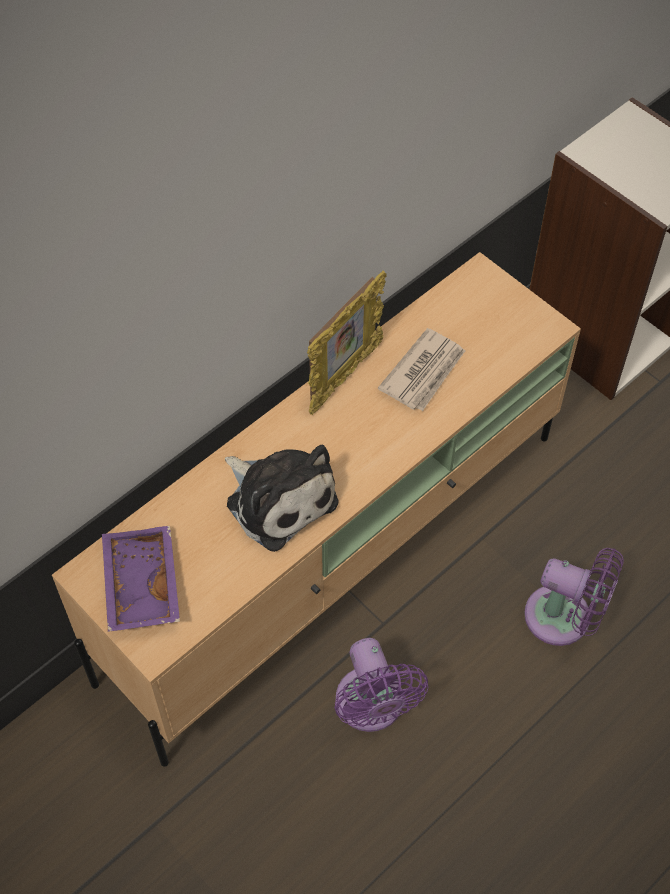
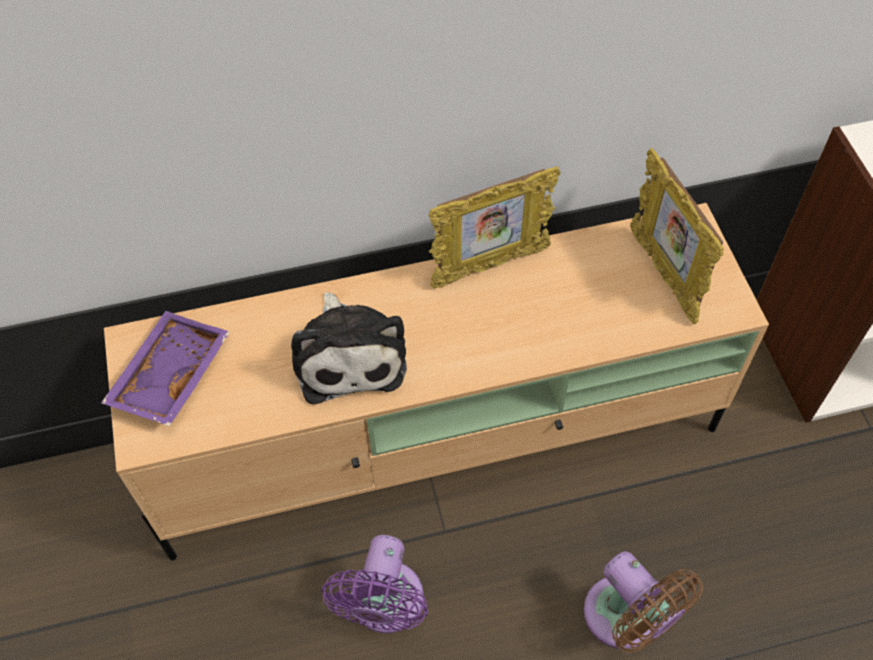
camera: 30 degrees right, 0 degrees up
newspaper [378,328,465,411] -> none
purple fan [524,548,624,646] -> brown fan [584,551,703,653]
none -> picture frame [630,148,724,324]

